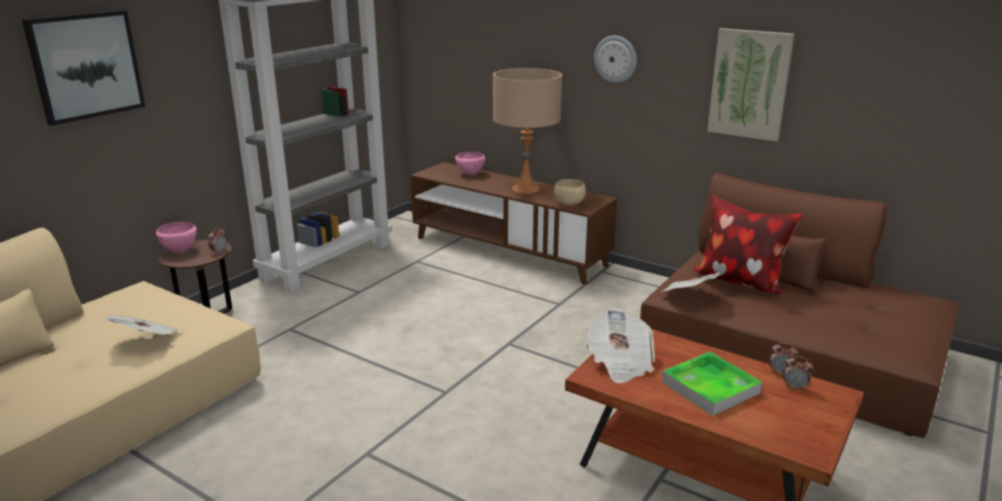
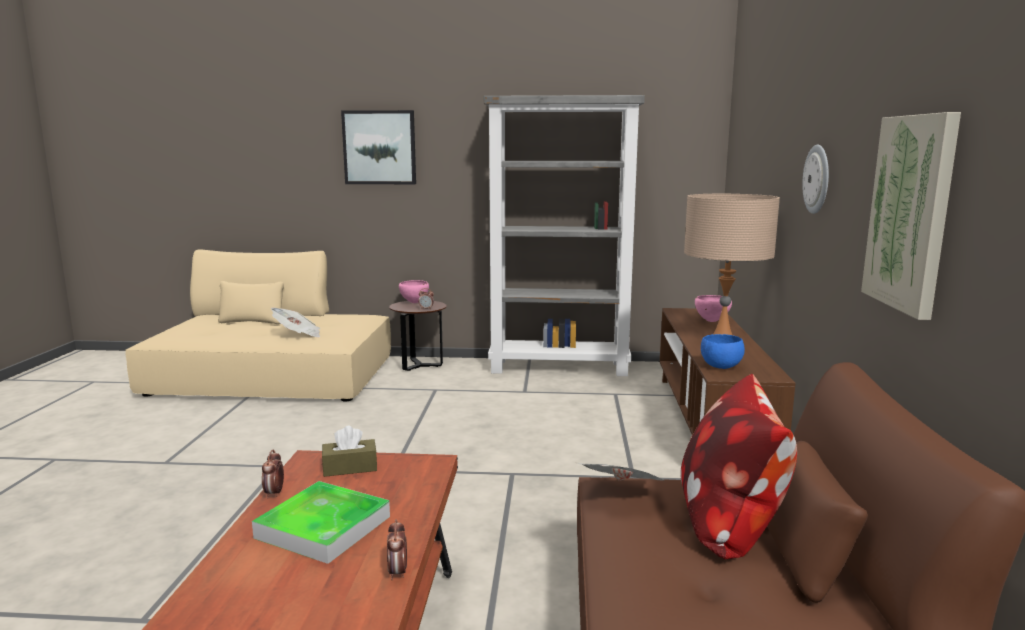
camera: 60 degrees right, 10 degrees down
beige bowl [555,179,586,205] -> blue bowl [701,334,745,369]
newspaper [586,309,655,383] -> brown tissue box [322,426,377,477]
alarm clock [783,356,813,391] -> alarm clock moved to [262,450,284,499]

